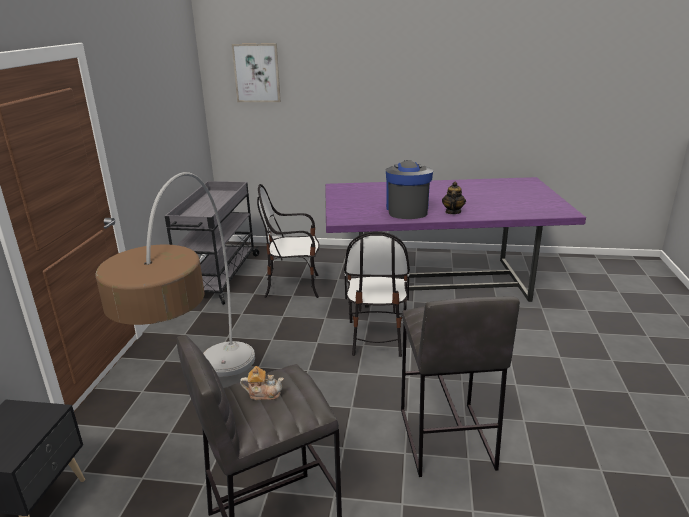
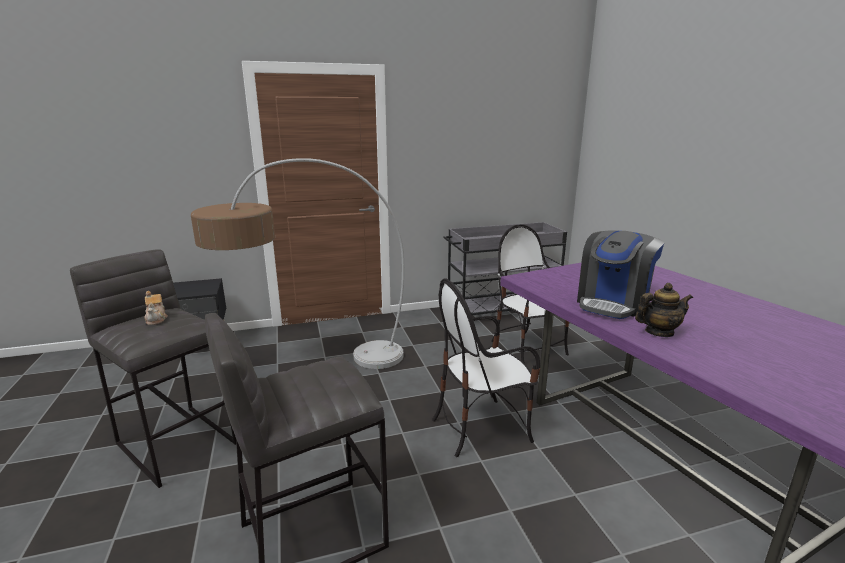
camera: 65 degrees right, 5 degrees down
picture [232,43,281,102] -> none
coffee machine [386,160,433,219] -> coffee machine turned 150 degrees clockwise [577,230,664,319]

